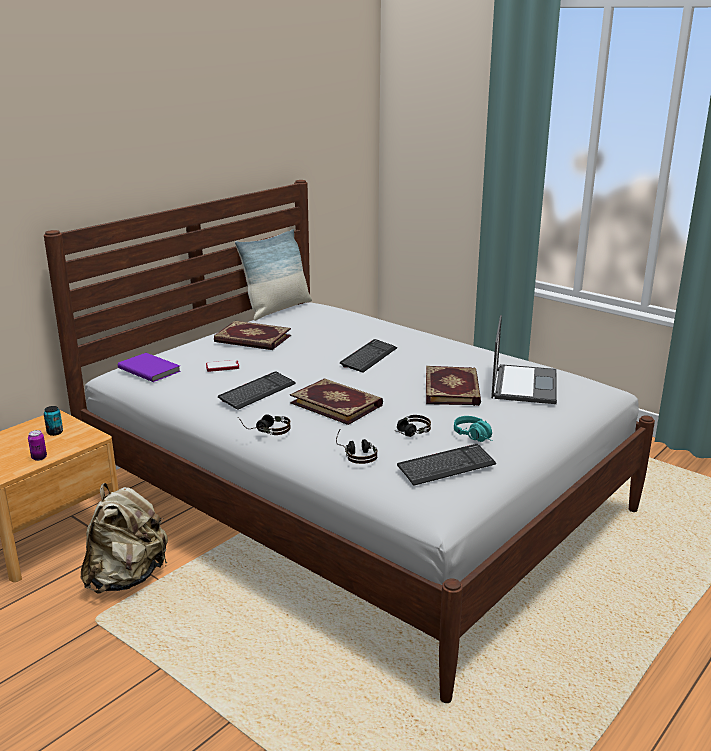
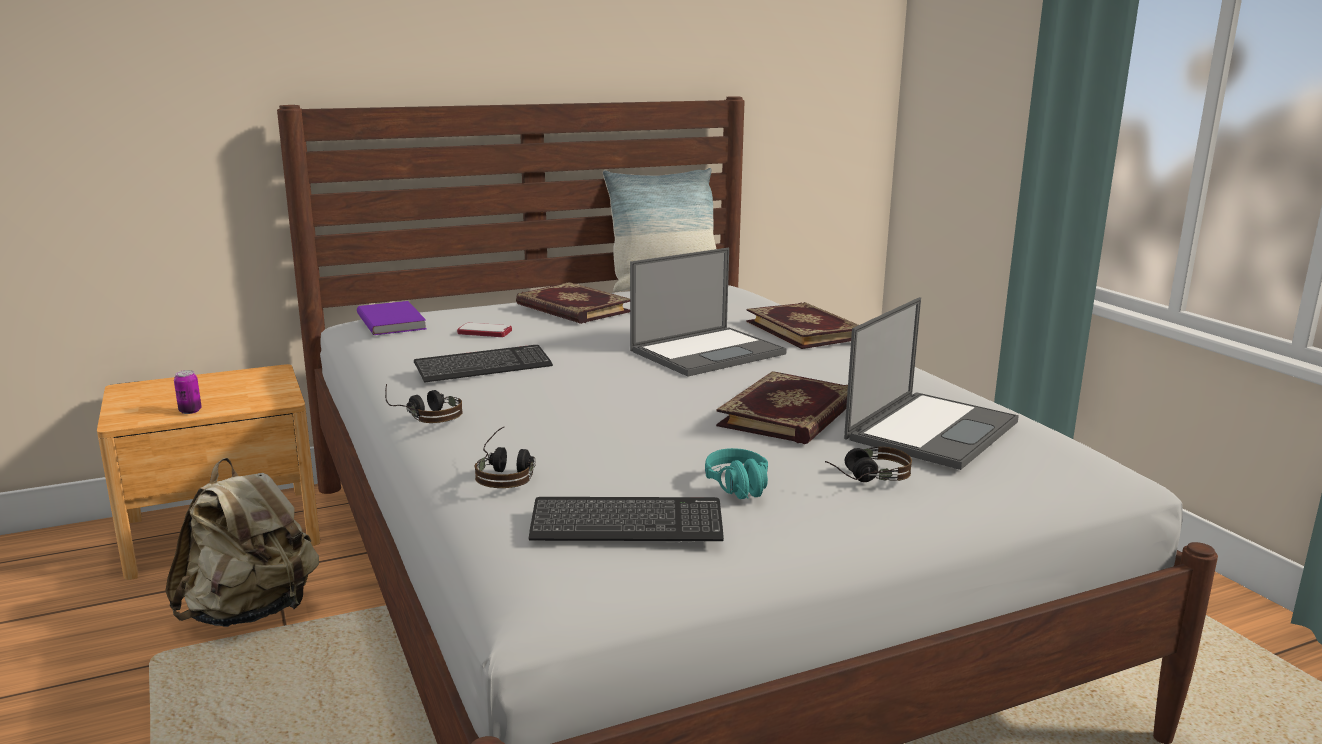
camera: 25 degrees right, 5 degrees down
can [44,406,63,436] -> none
book [290,379,383,425] -> book moved to [746,302,858,349]
keyboard [340,339,397,373] -> laptop [630,248,787,377]
headphones [397,415,431,437] -> headphones moved to [825,447,912,482]

